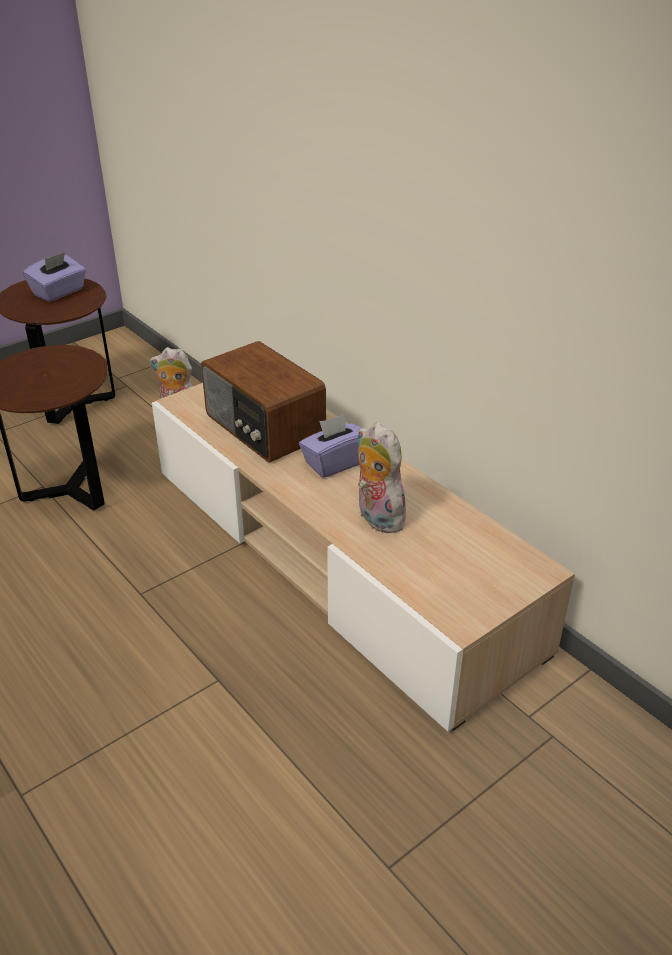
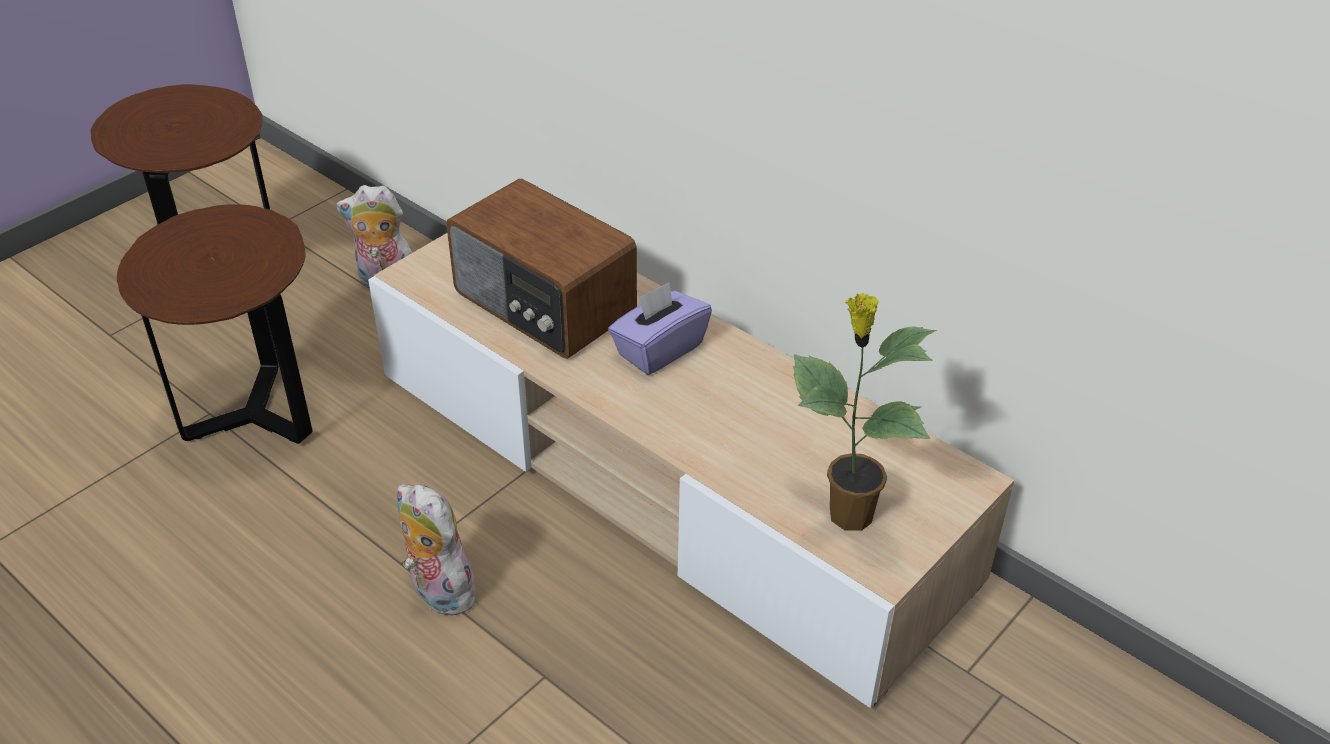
camera: 10 degrees left, 5 degrees up
purple tissue box [23,252,86,302] -> none
plush toy [357,423,406,533] -> plush toy moved to [397,484,481,616]
none -> potted plant [793,293,937,531]

